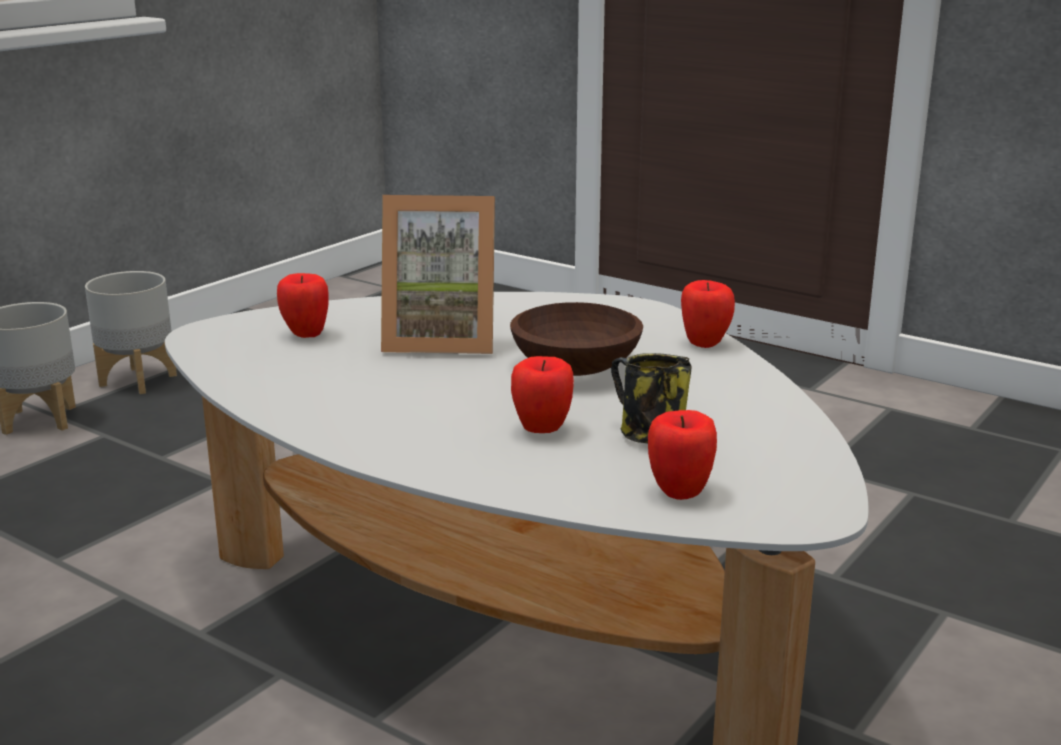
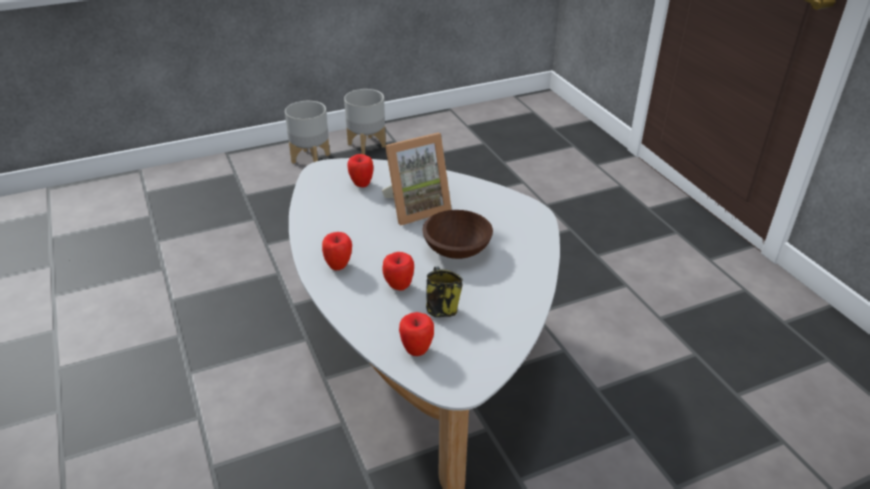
camera: 30 degrees right, 15 degrees up
picture frame [381,195,495,354] -> picture frame turned 60 degrees counterclockwise [382,133,452,225]
apple [681,280,735,348] -> apple moved to [322,232,352,270]

